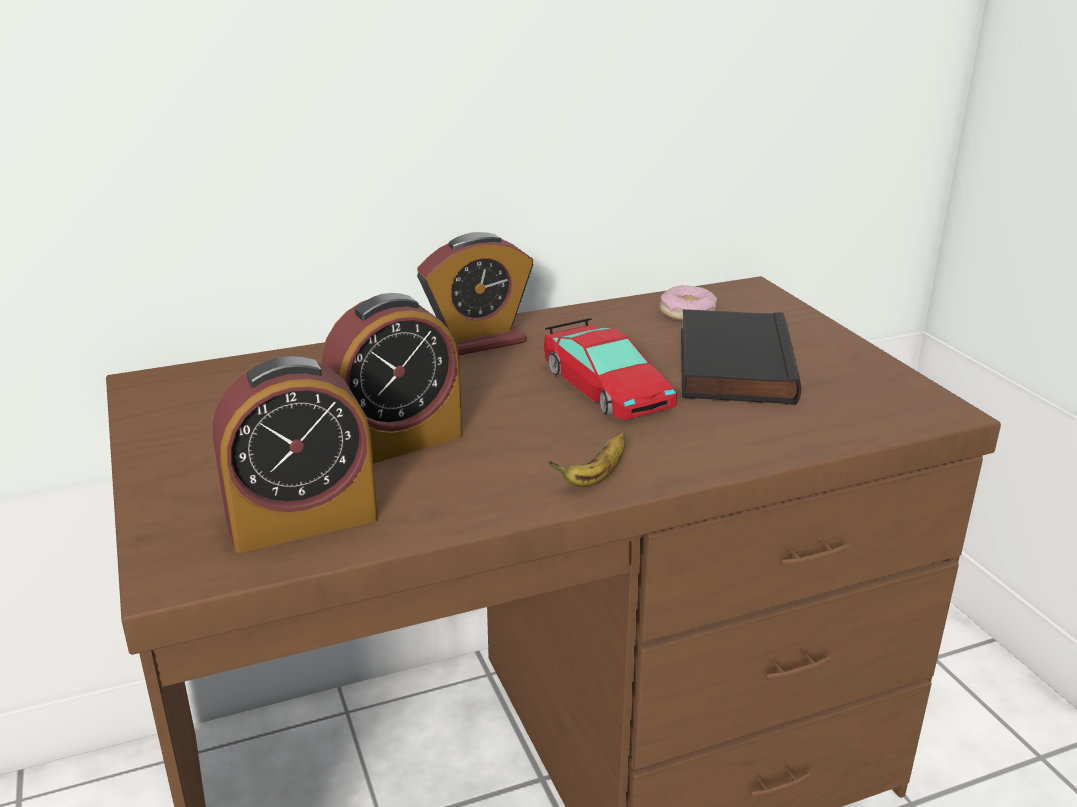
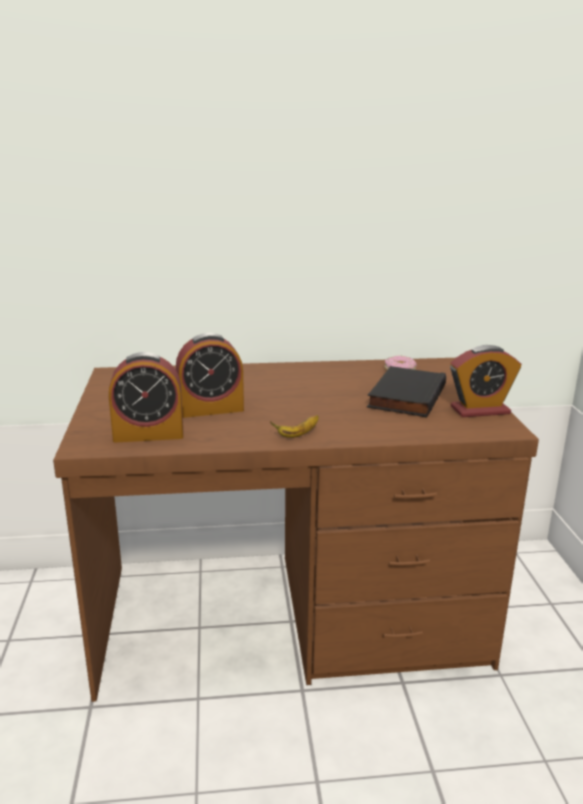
camera: 15 degrees right, 5 degrees down
alarm clock [417,232,533,355] -> alarm clock moved to [450,345,522,417]
toy car [544,318,677,420] -> none

